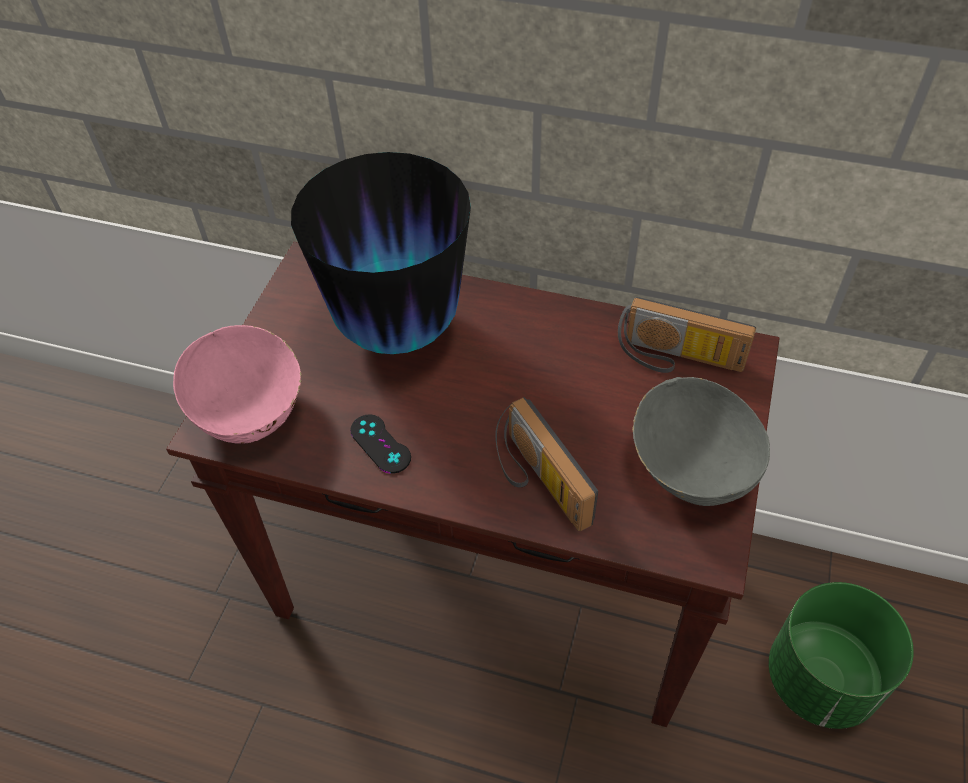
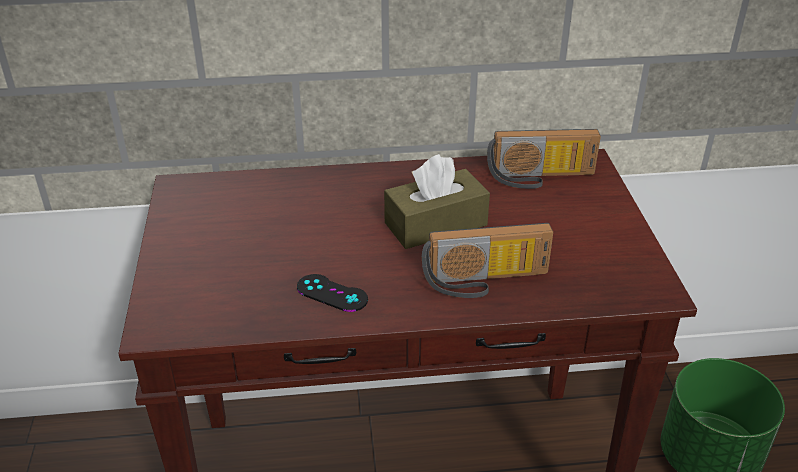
camera: 25 degrees left, 15 degrees down
pink bowl [173,325,302,444] -> none
vase [291,152,471,354] -> none
radio [495,397,598,531] -> radio turned 45 degrees counterclockwise [422,223,553,298]
grey bowl [632,377,770,506] -> none
none -> brown tissue box [384,154,490,249]

